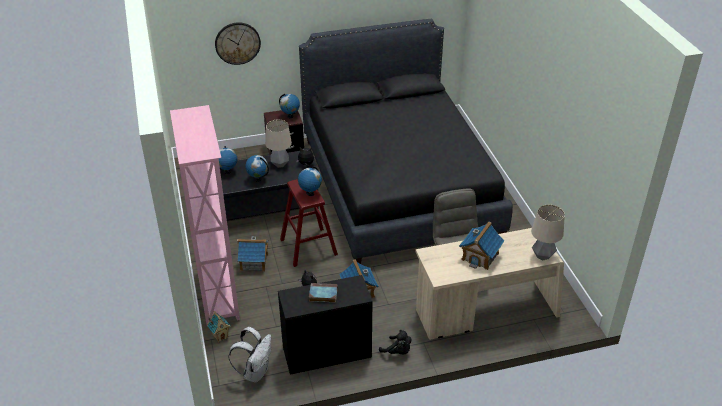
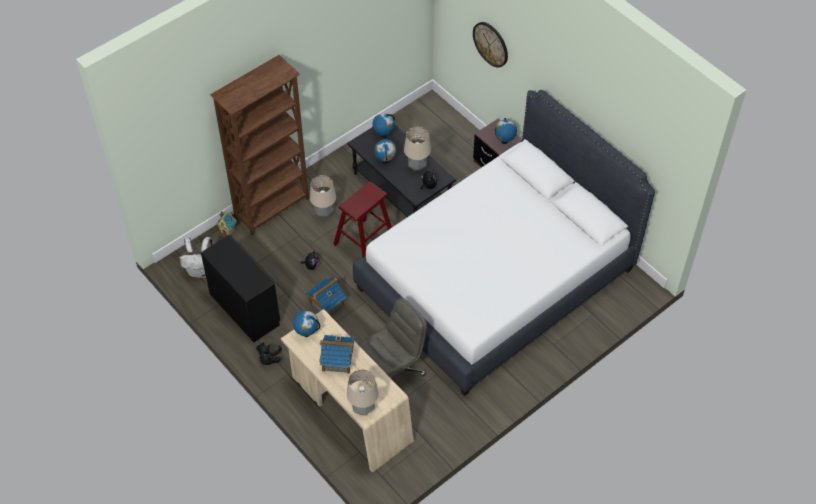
camera: 65 degrees right, 15 degrees up
pink bookcase [170,105,240,325] -> brown bookcase [210,55,309,235]
toy house [237,237,268,271] -> table lamp [310,175,336,218]
globe [298,167,322,196] -> globe moved to [293,311,320,337]
black bed [299,19,513,264] -> white bed [353,90,655,396]
book [309,283,338,303] -> none

